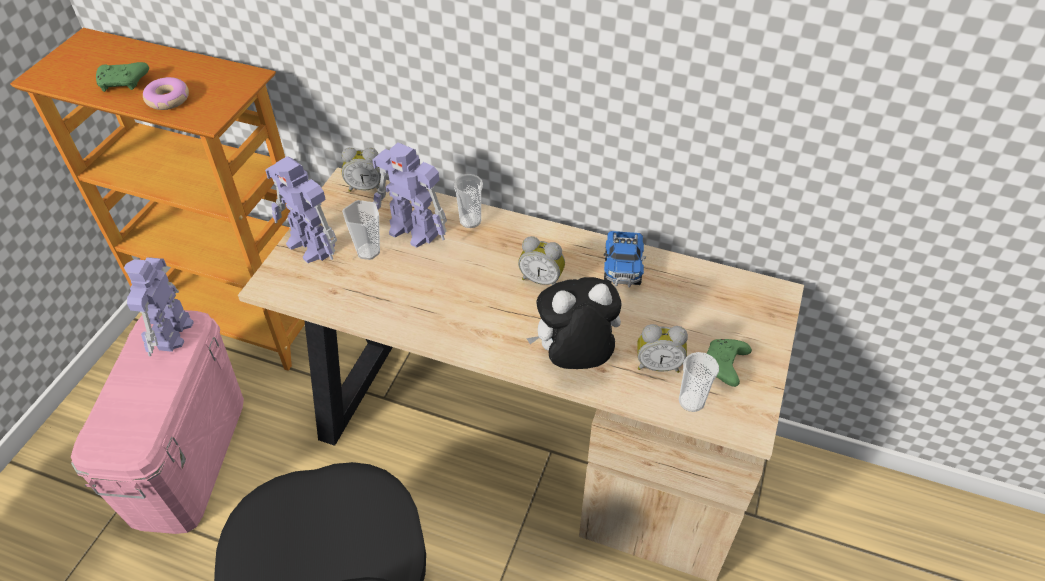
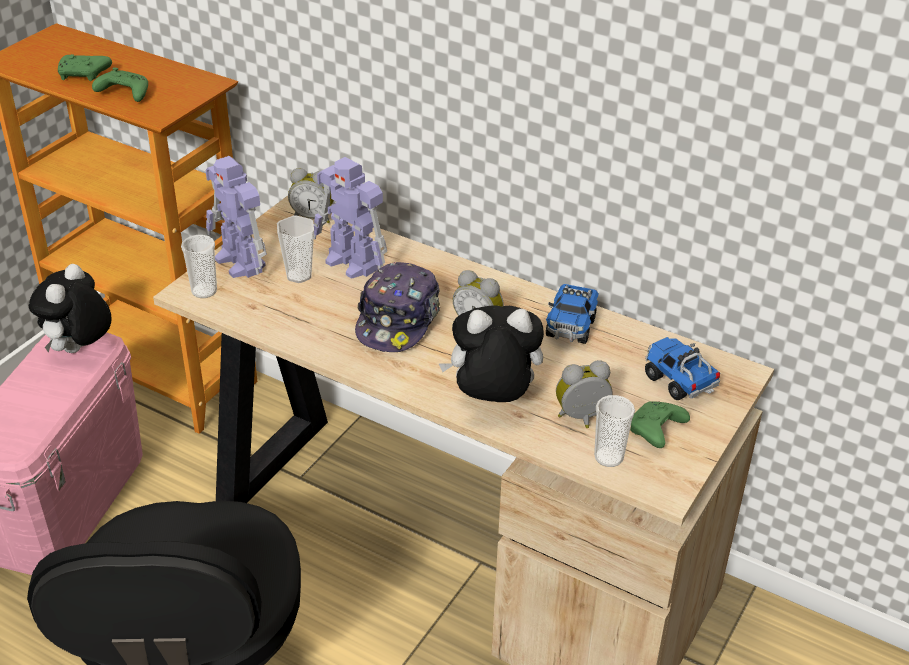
camera: 10 degrees right, 10 degrees down
toy robot [124,257,194,356] -> plush toy [29,264,112,353]
donut [143,77,189,110] -> green game controller [92,68,148,102]
cup [453,174,483,228] -> cup moved to [181,235,217,298]
alarm clock [637,324,688,373] -> alarm clock turned 150 degrees clockwise [556,360,613,428]
none -> cap [355,262,440,352]
none -> toy truck [645,337,720,400]

